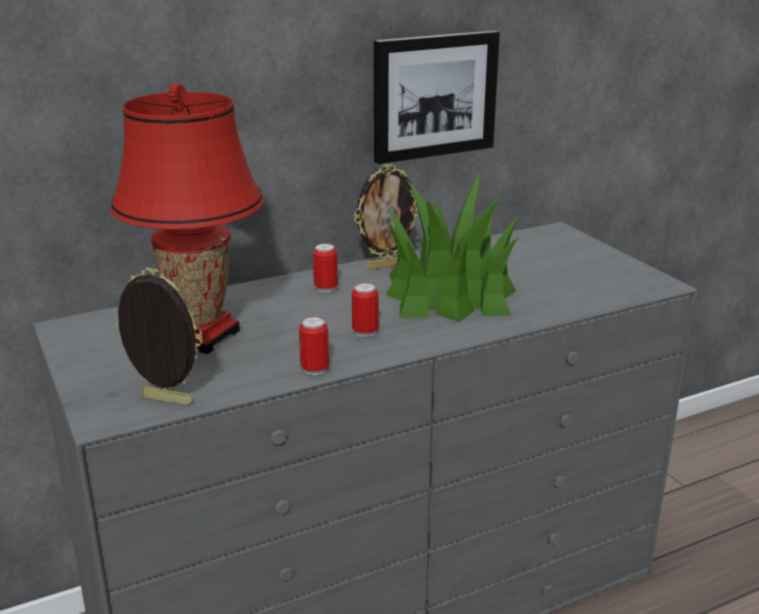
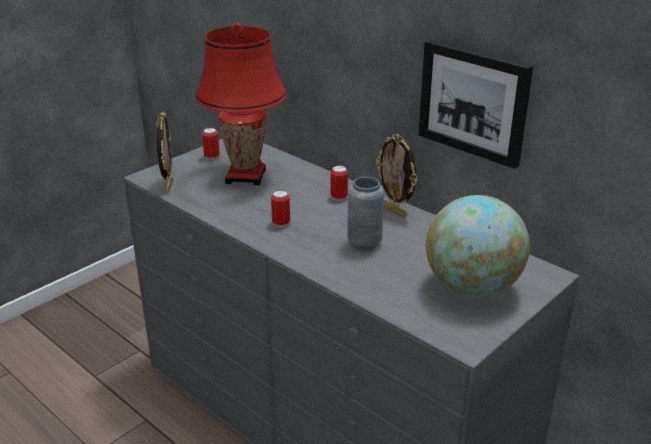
camera: 70 degrees right, 5 degrees up
can [299,317,329,375] -> can moved to [202,128,220,160]
potted plant [386,173,520,322] -> grey vase [347,177,384,251]
none -> globe [426,195,530,297]

